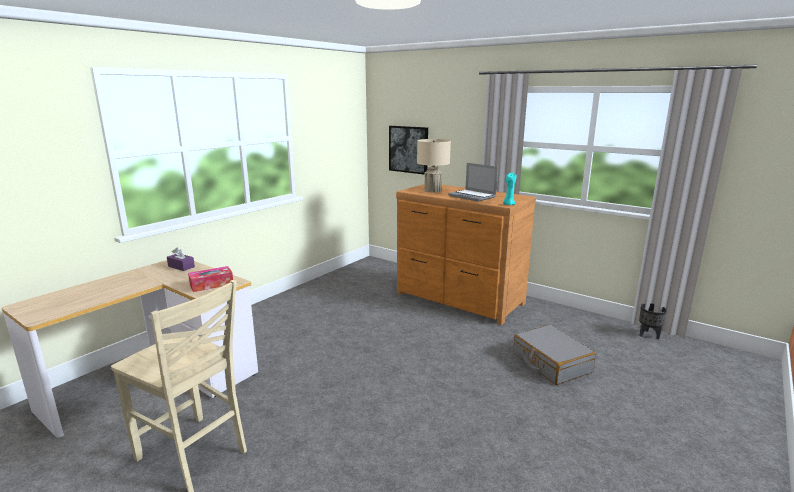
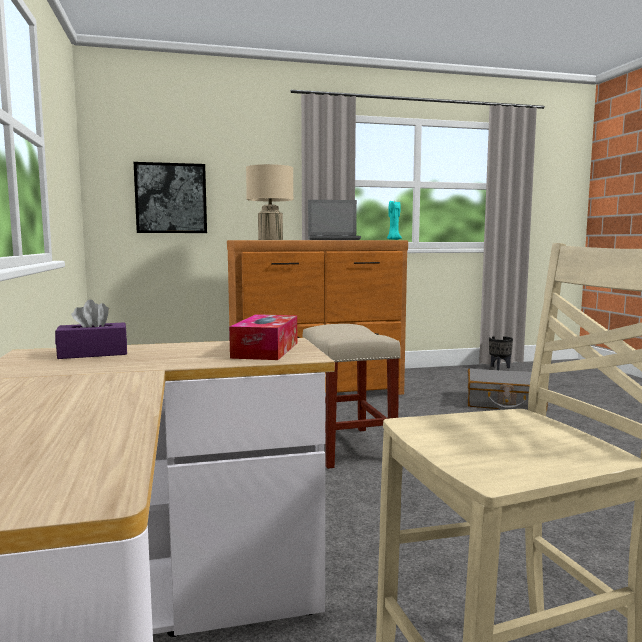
camera: 50 degrees left, 10 degrees down
none -> beige stool [303,324,401,469]

